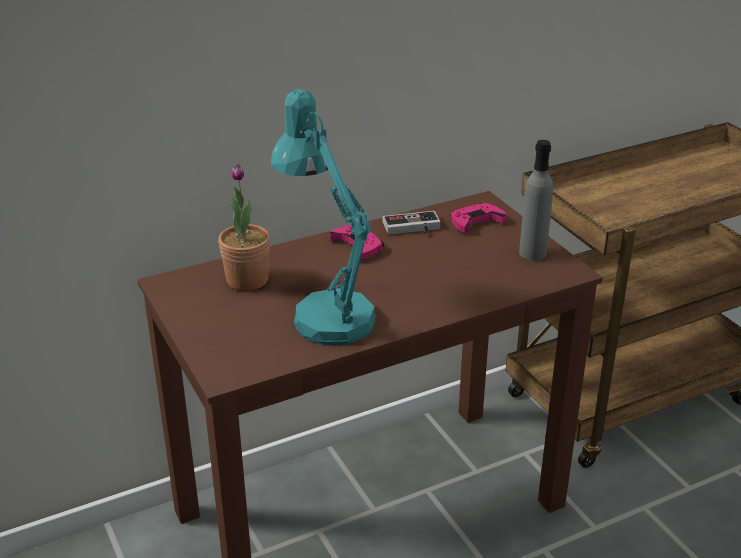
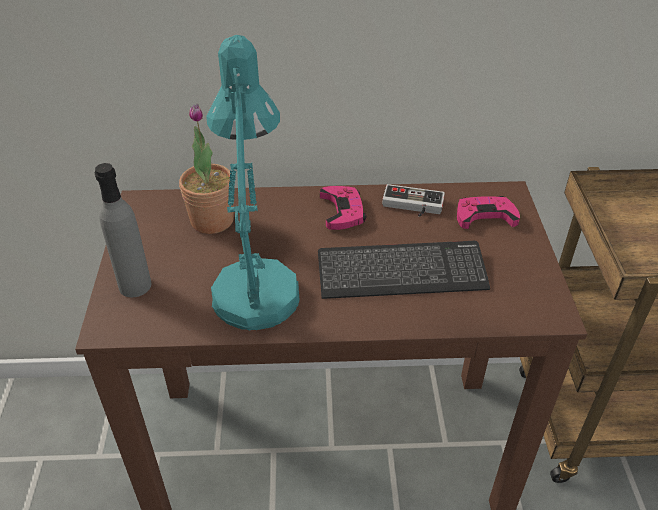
camera: 25 degrees right, 10 degrees up
grey bottle [519,140,553,260] -> grey bottle moved to [95,163,152,297]
none -> keyboard [318,241,490,299]

